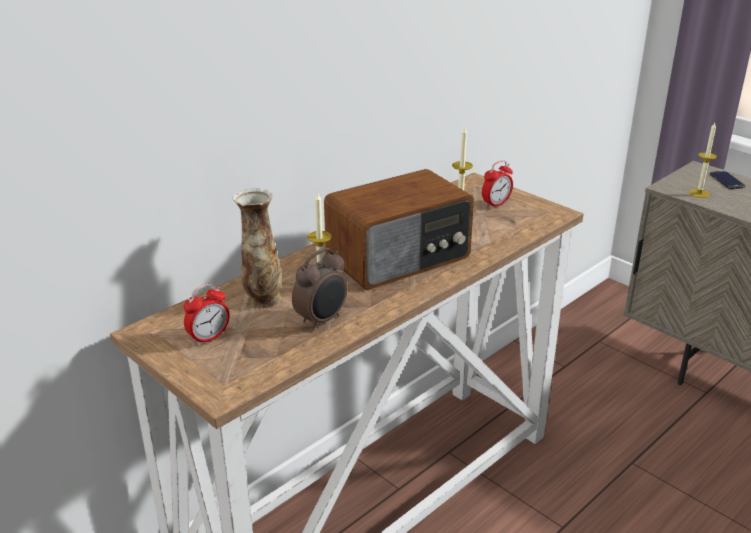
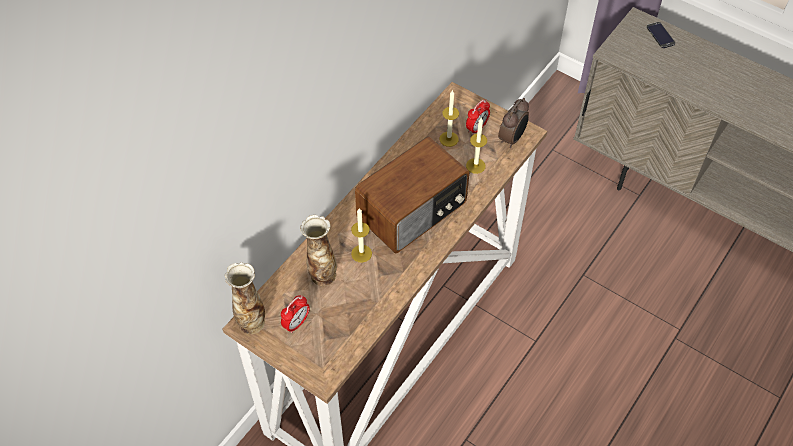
camera: 10 degrees left, 25 degrees up
alarm clock [292,248,348,331] -> alarm clock moved to [498,98,529,148]
candle [689,123,717,198] -> candle moved to [466,118,487,174]
none -> vase [225,262,265,334]

